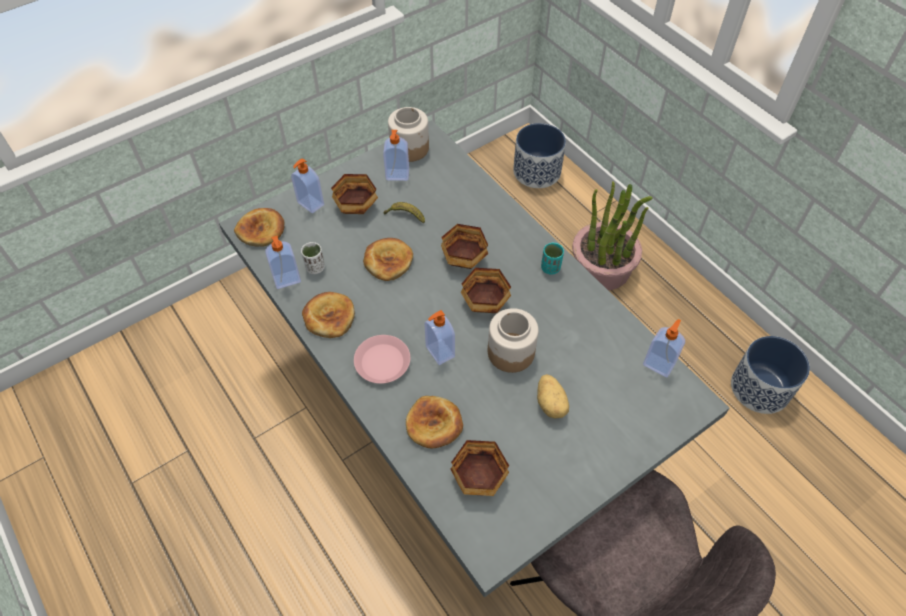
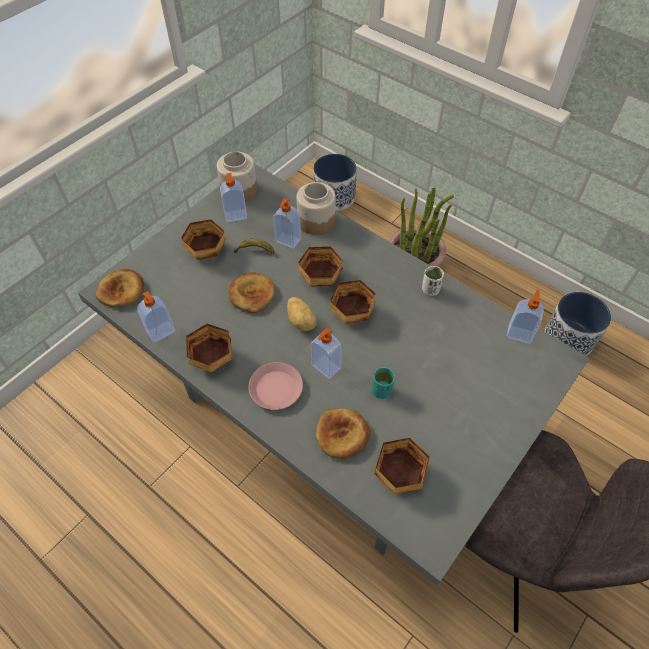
camera: 15 degrees left, 0 degrees up
soap dispenser [291,158,324,213] -> soap dispenser moved to [273,198,301,249]
white cup [301,242,325,274] -> white cup moved to [422,266,444,296]
bread [302,292,355,338] -> bowl [186,324,232,372]
jar [488,308,539,373] -> jar moved to [297,182,336,235]
potato [537,374,569,418] -> potato moved to [287,297,317,331]
turquoise cup [541,242,564,275] -> turquoise cup moved to [372,367,395,399]

